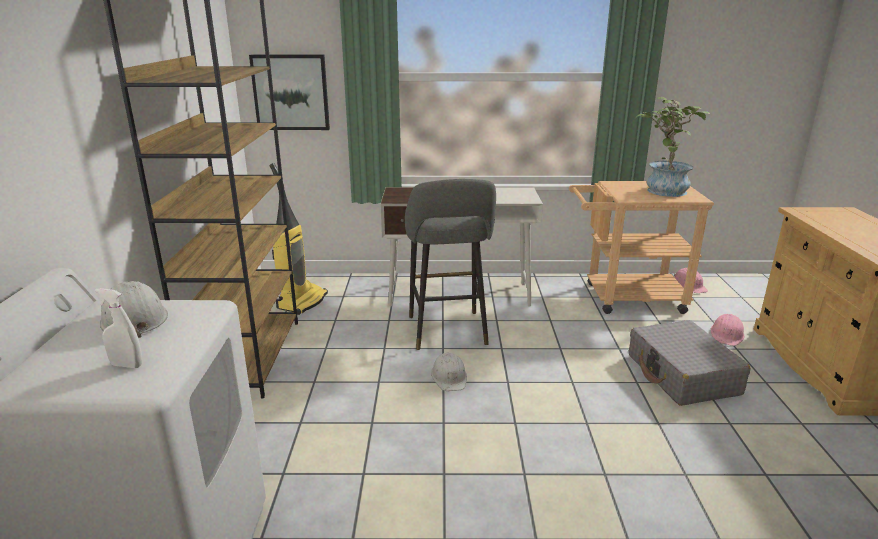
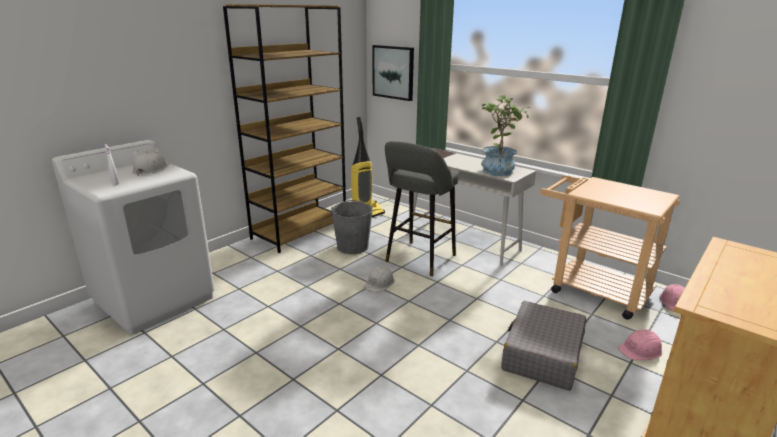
camera: 40 degrees right, 0 degrees up
potted plant [635,97,710,197] -> potted plant moved to [481,95,530,176]
none -> grey bucket [331,200,373,254]

